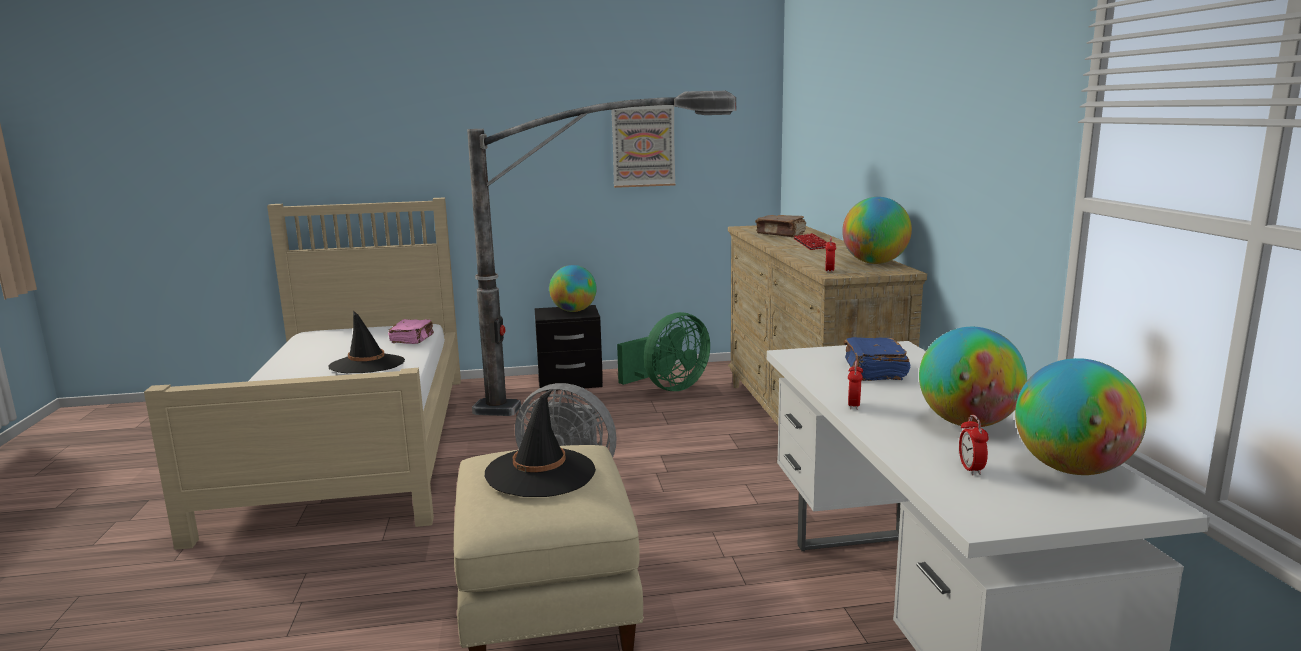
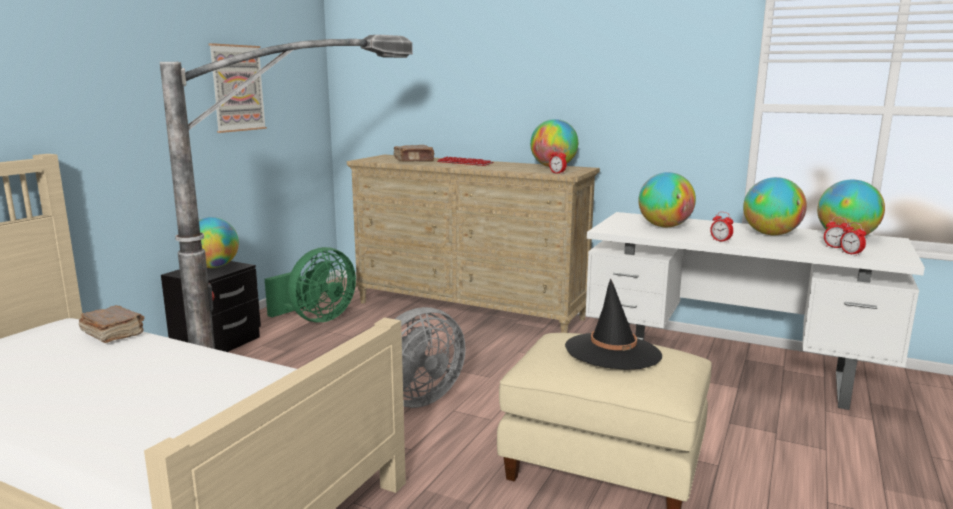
camera: 55 degrees left, 0 degrees up
black hat [328,310,405,373] -> none
pink book [388,319,434,344] -> brown book [78,305,145,343]
green fan [617,312,710,391] -> green fan turned 45 degrees clockwise [265,247,356,322]
blue book [844,337,911,381] -> globe [638,172,696,227]
none -> alarm clock [840,222,866,256]

